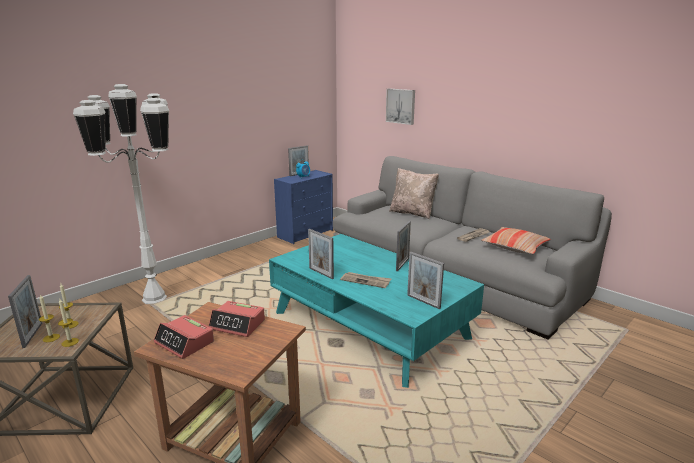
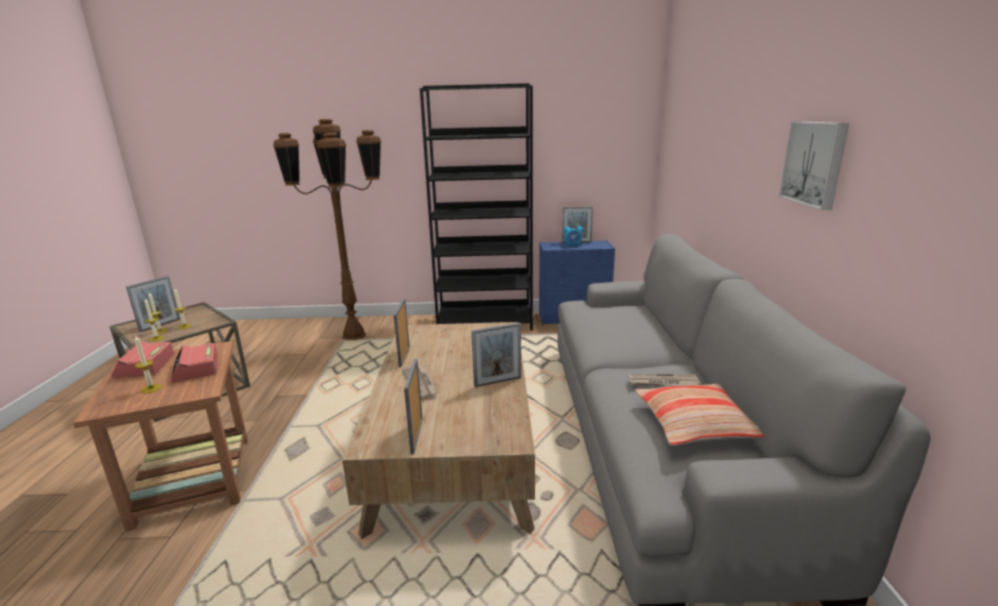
camera: 45 degrees right, 0 degrees up
white floor lamp [73,84,169,304] -> brown floor lamp [273,119,381,340]
turquoise coffee table [269,234,484,388] -> brown coffee table [342,322,535,539]
picture [386,89,415,125] -> picture moved to [779,121,849,210]
beige pillow [389,168,439,219] -> none
none -> candle [135,336,162,394]
none -> black bookcase [420,83,533,330]

